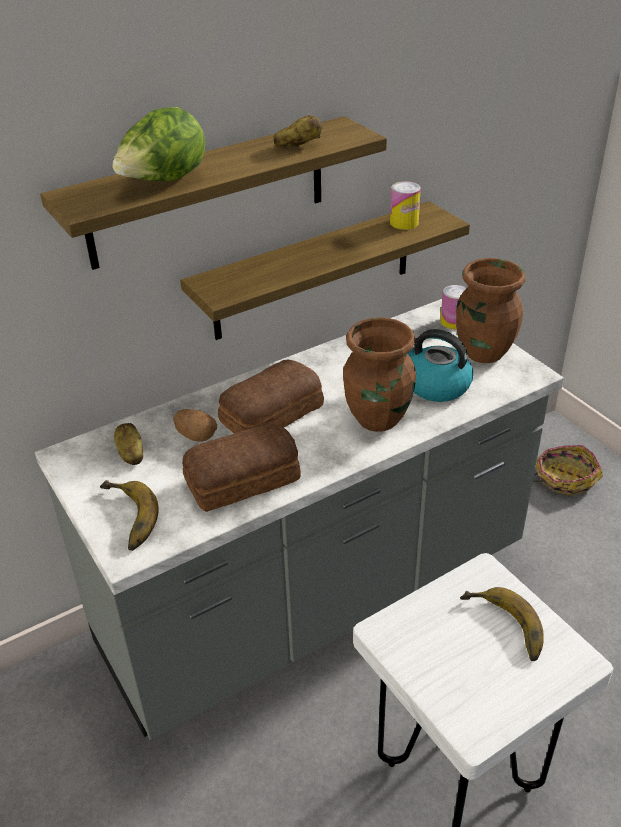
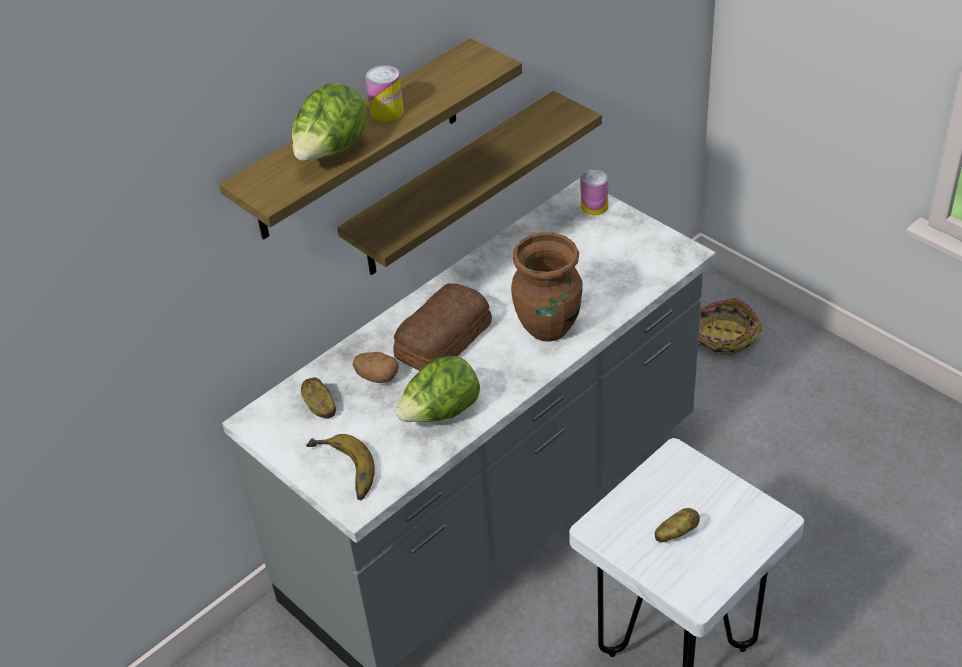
camera: 10 degrees left, 5 degrees up
bread [182,424,301,512] -> lettuce [395,356,480,422]
potato [274,115,323,148] -> potato moved to [655,508,700,542]
can [390,181,421,230] -> can moved to [366,65,404,122]
kettle [407,329,473,402] -> none
brown vase [456,258,526,363] -> none
banana [460,587,544,661] -> none

